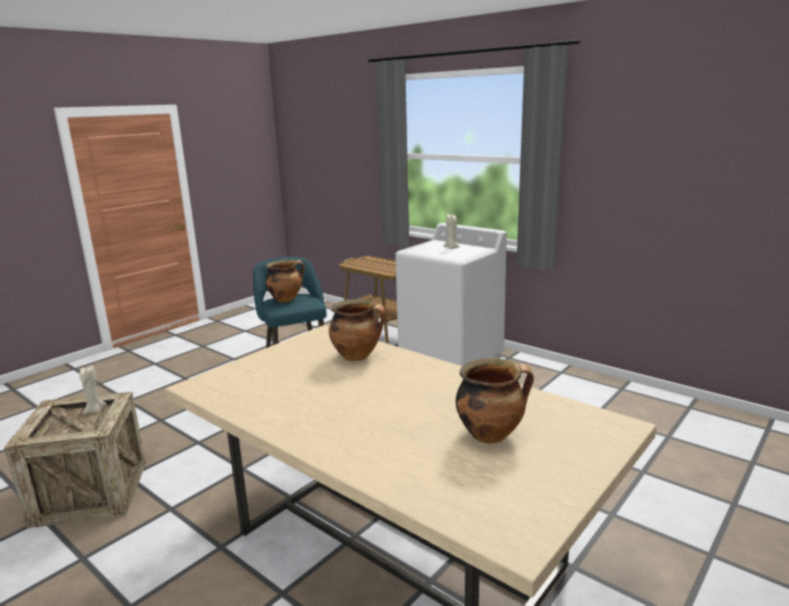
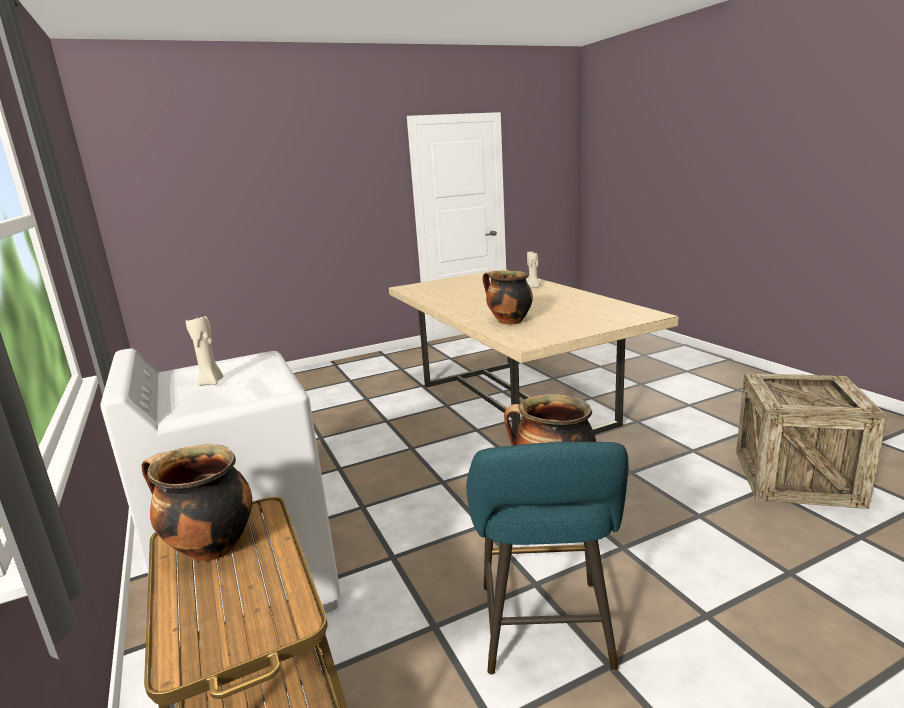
camera: 155 degrees left, 0 degrees up
beige candle [79,365,107,414] -> beige candle moved to [527,252,541,288]
cooking pot [456,358,534,444] -> cooking pot moved to [141,444,252,561]

